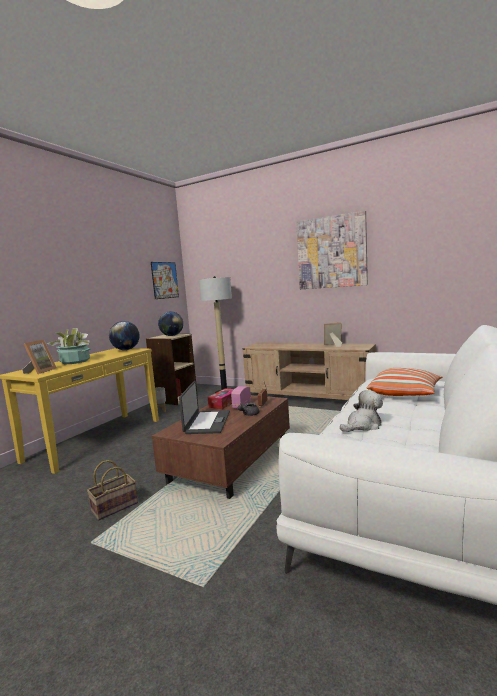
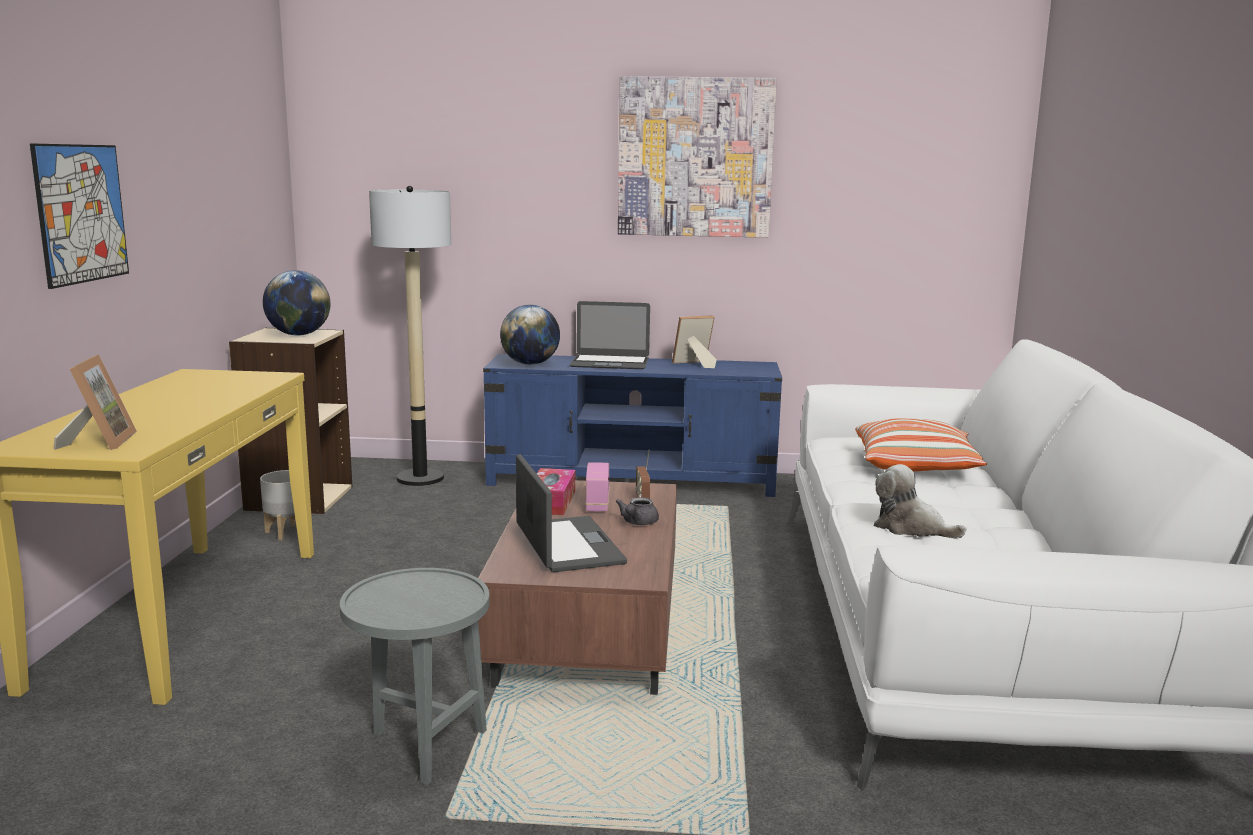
camera: 25 degrees left, 5 degrees up
potted plant [47,328,91,364] -> none
basket [87,460,138,520] -> grey side table [340,568,490,785]
globe [109,321,140,350] -> globe moved to [500,305,560,365]
picture [151,262,179,299] -> picture moved to [30,143,129,289]
beige tv stand [242,343,376,400] -> blue tv stand [483,354,782,497]
plush toy [340,390,383,432] -> plush toy turned 90 degrees counterclockwise [874,464,966,539]
none -> laptop [570,301,650,369]

